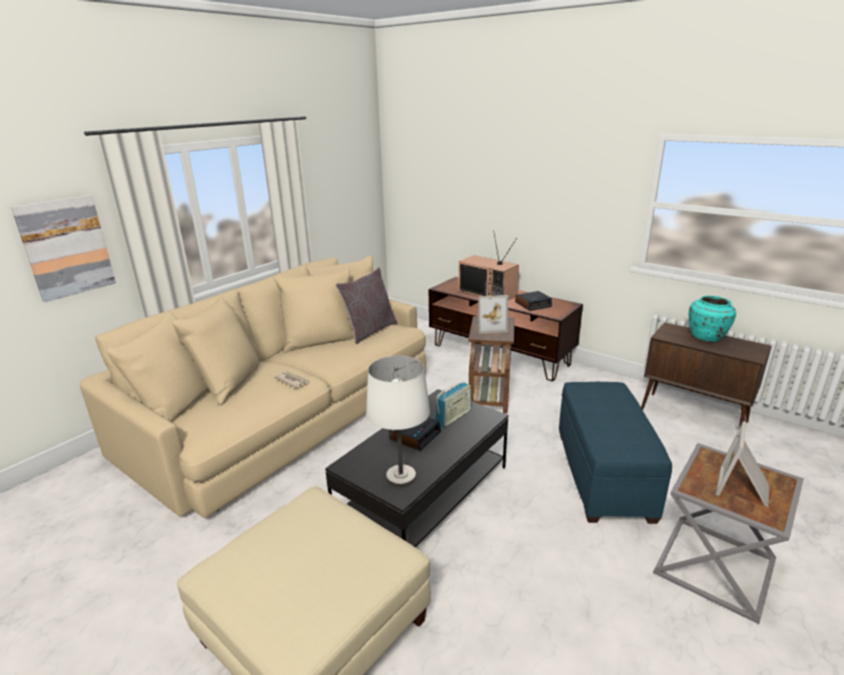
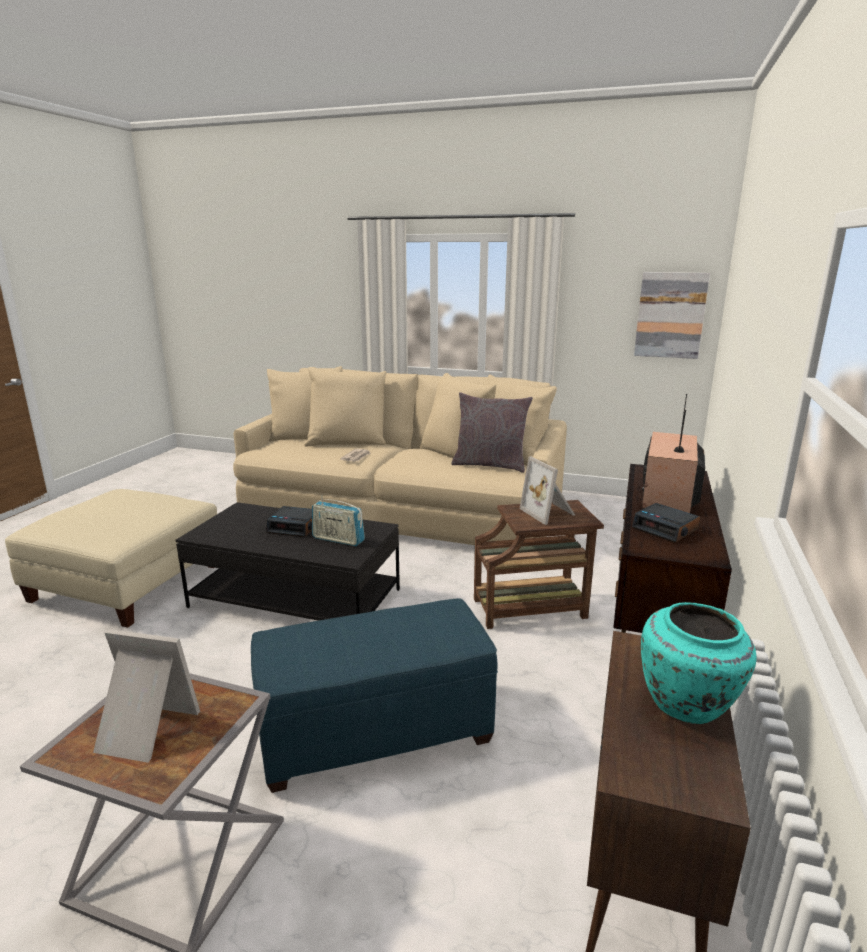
camera: 70 degrees right, 5 degrees down
picture [11,195,116,302] -> picture moved to [634,272,710,359]
white table lamp [366,356,430,487] -> none

